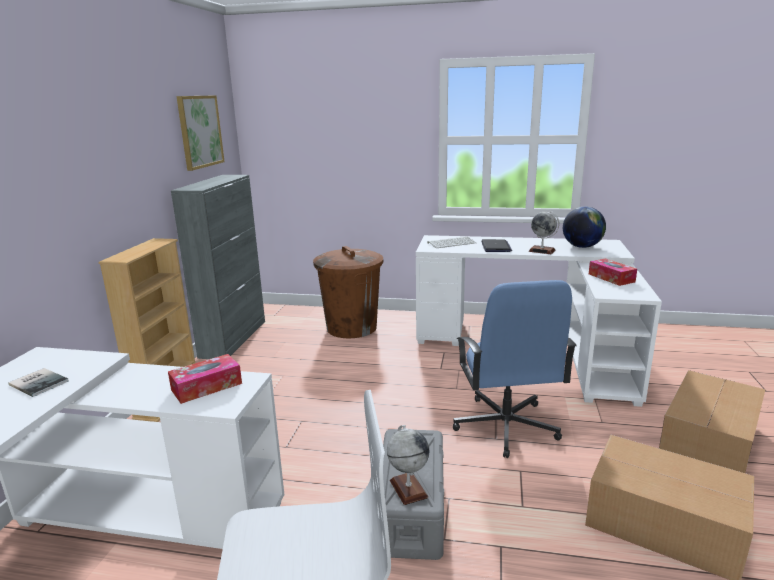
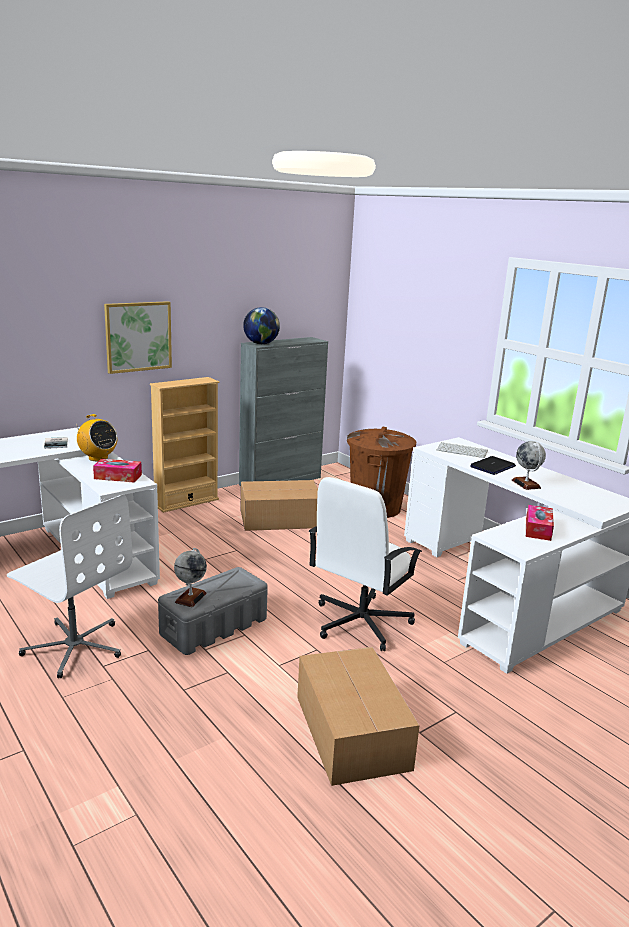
camera: 40 degrees right, 0 degrees up
picture [176,95,225,171] -> picture moved to [104,301,172,374]
blue office chair [453,280,577,458] -> white office chair [309,477,422,651]
globe [563,207,606,248] -> globe moved to [243,307,280,344]
cardboard box [659,370,765,473] -> cardboard box moved to [241,480,318,531]
none -> radio [76,414,117,461]

